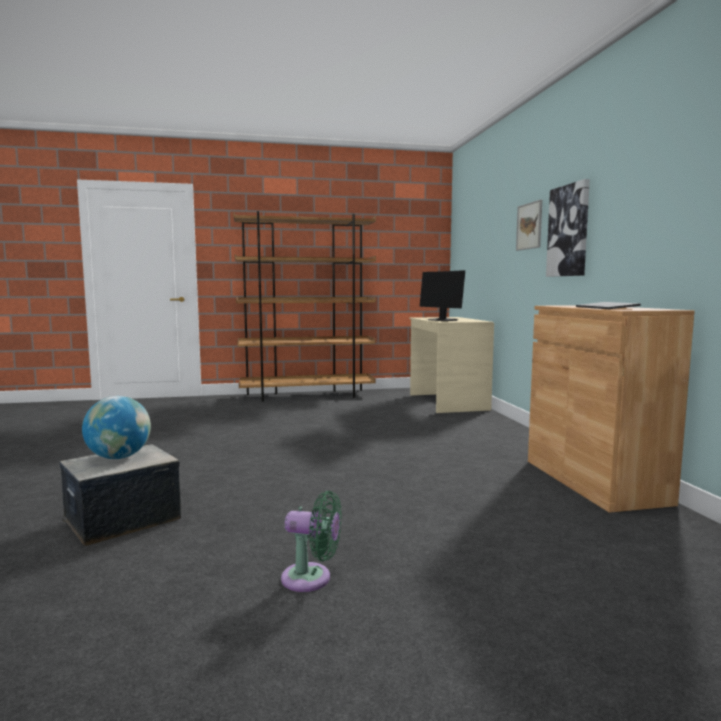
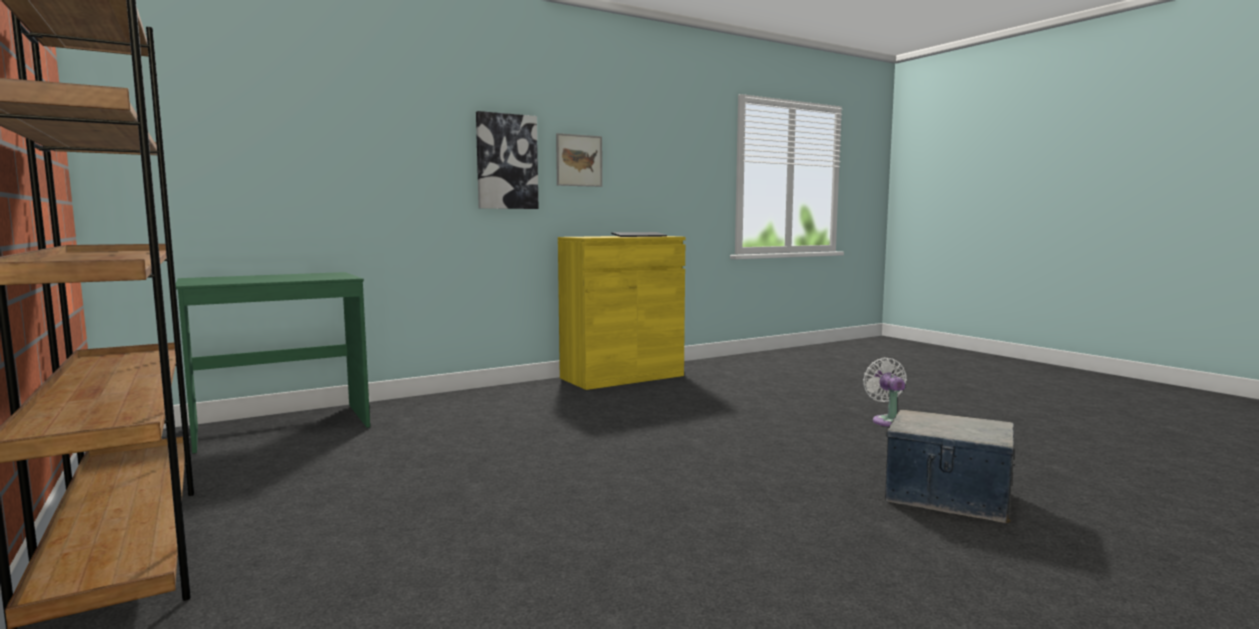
camera: 110 degrees left, 0 degrees up
globe [82,396,151,459] -> none
green fan [281,491,342,592] -> white fan [863,358,907,427]
beige desk [409,317,494,413] -> green desk [176,272,370,453]
monitor [420,270,465,321] -> none
picture [516,200,542,251] -> picture moved to [556,133,602,187]
brown cabinet [528,305,695,513] -> yellow cabinet [558,236,686,390]

